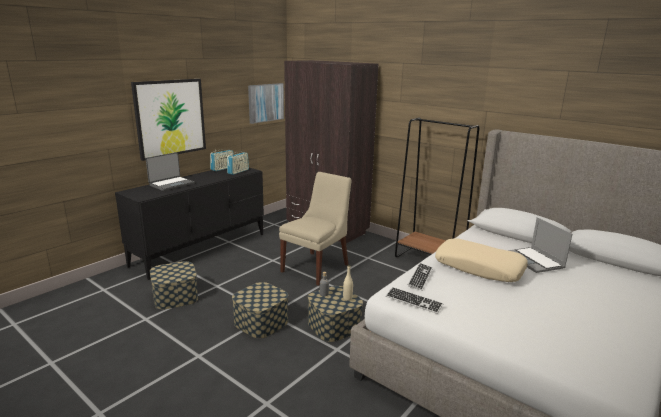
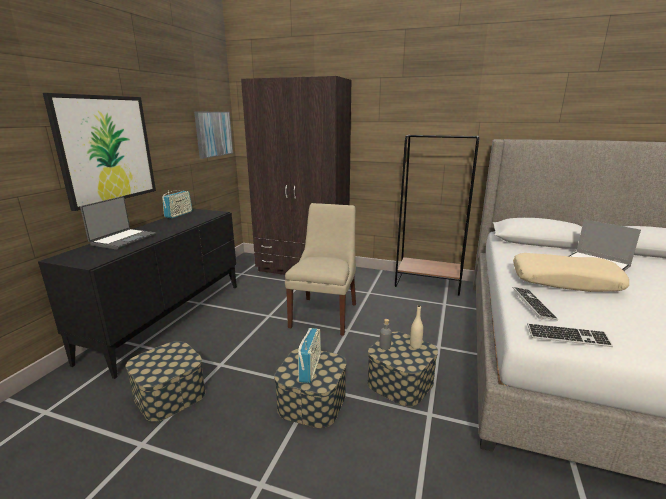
camera: 20 degrees left, 0 degrees up
radio [227,152,249,175] -> radio moved to [298,328,321,383]

